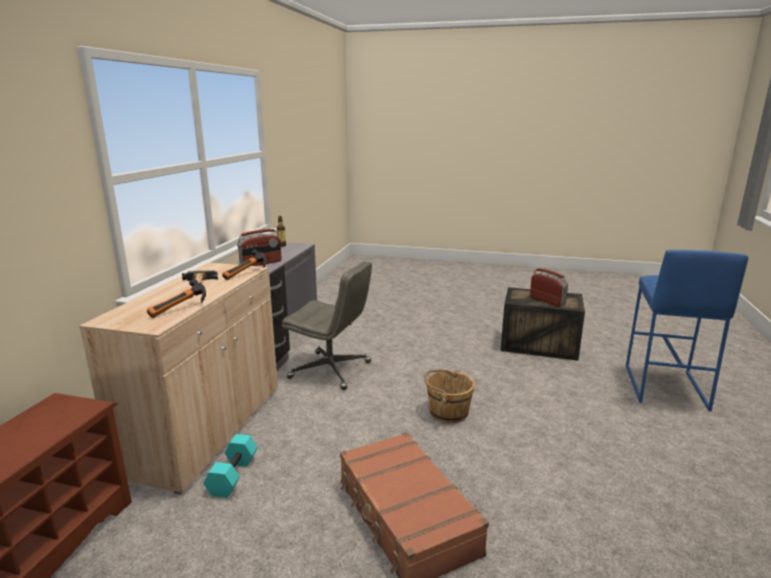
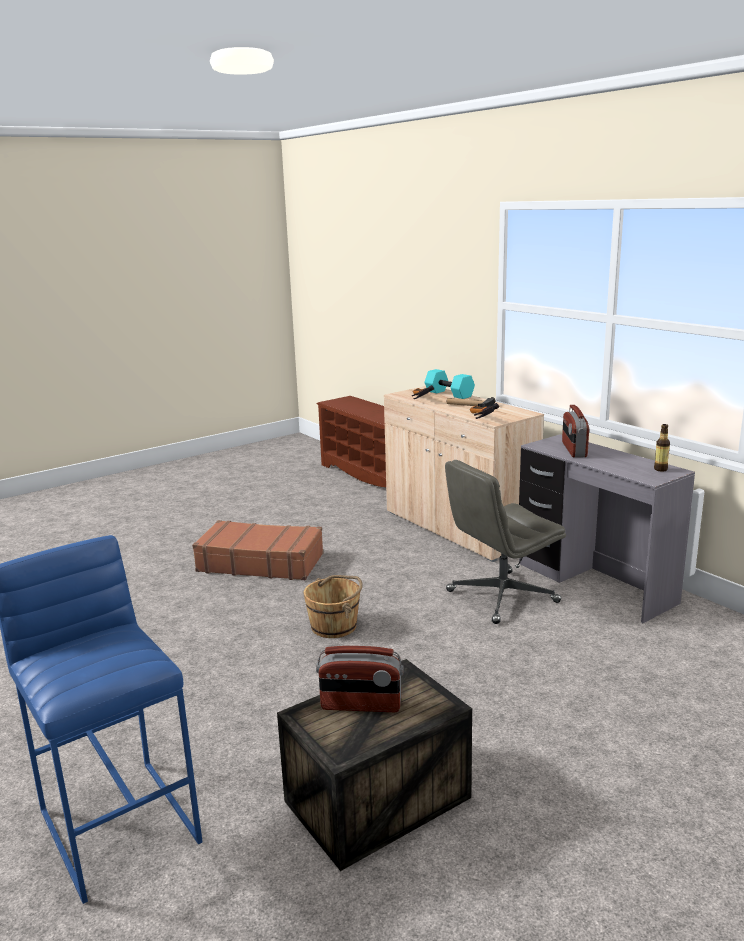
camera: 130 degrees right, 0 degrees up
turquoise dumbbell [203,434,258,498] -> turquoise dumbbell moved to [424,369,475,399]

